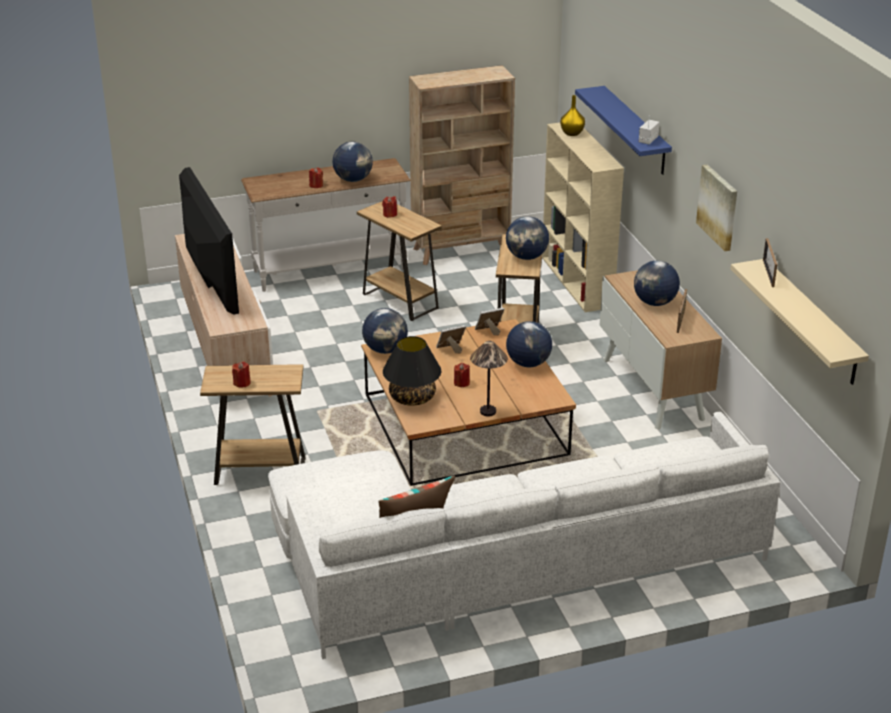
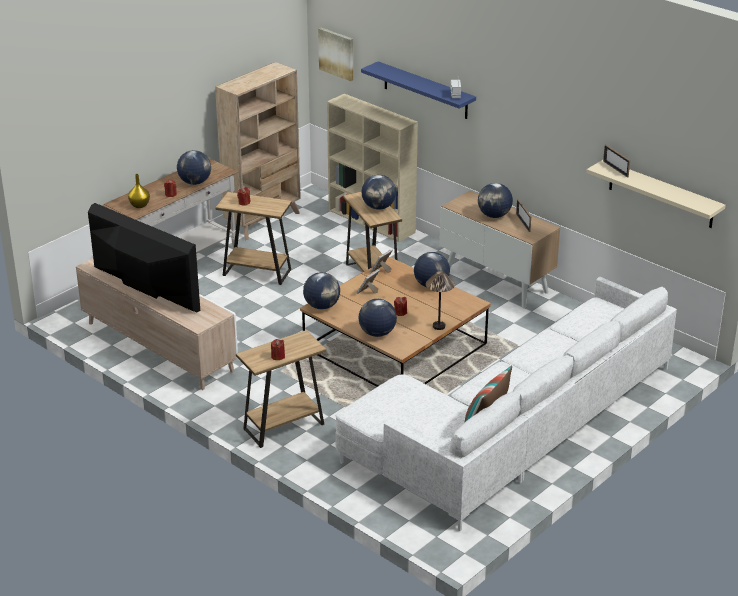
camera: 30 degrees left, 0 degrees up
black table lamp [383,336,441,406] -> globe [359,299,397,337]
yellow vase [560,95,585,136] -> yellow vase moved to [128,174,150,208]
picture [696,165,737,251] -> picture moved to [318,28,353,81]

